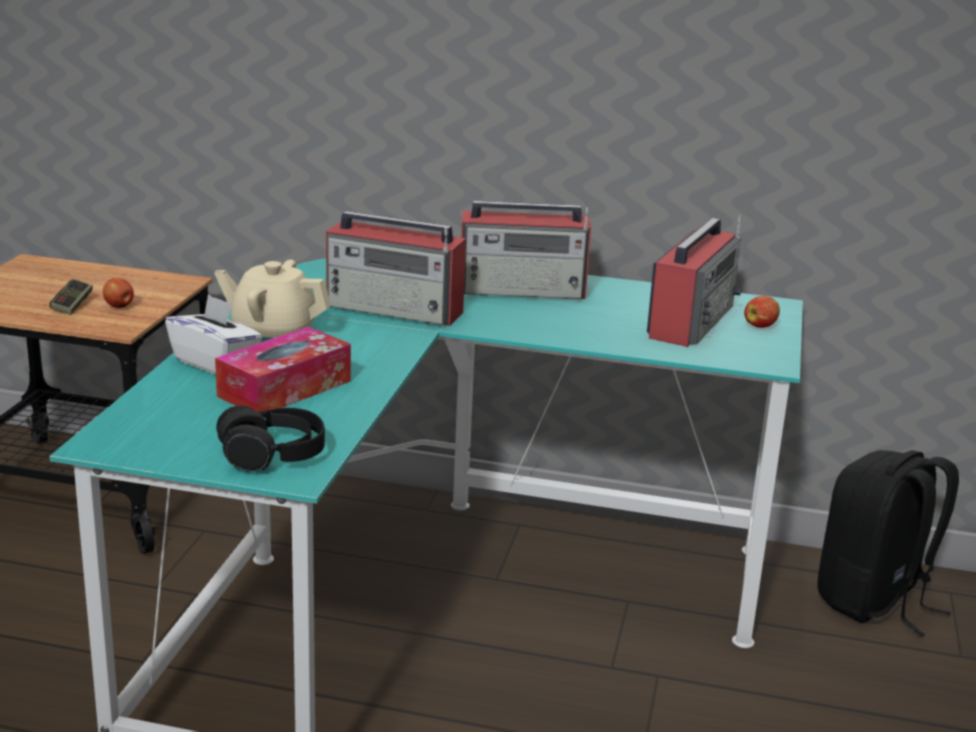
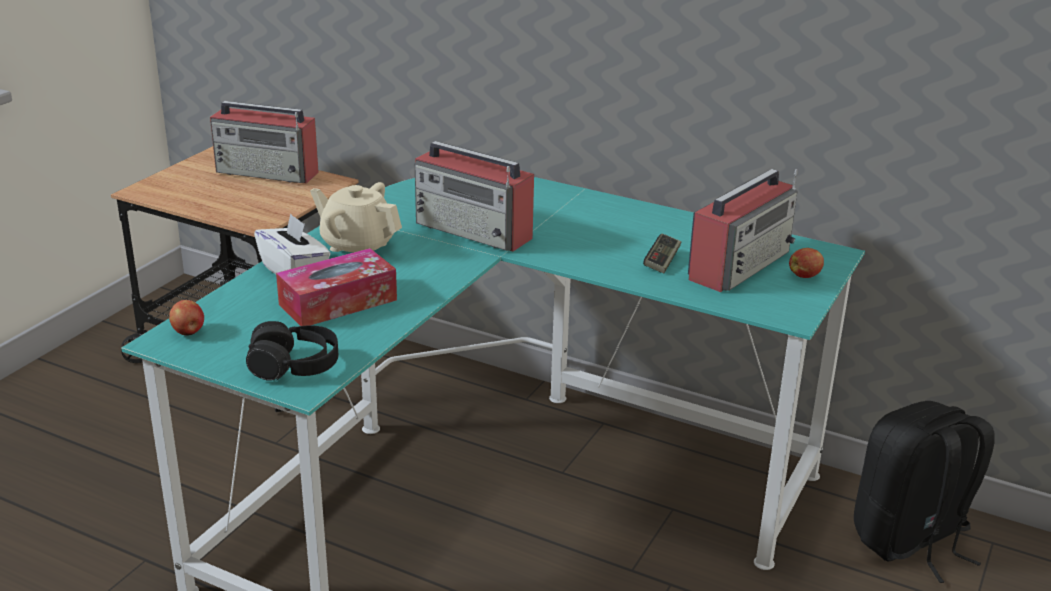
camera: 15 degrees right, 5 degrees up
game controller [50,279,93,315] -> game controller moved to [643,233,681,273]
apple [103,278,134,308] -> apple moved to [169,300,204,336]
radio [461,201,591,299] -> radio moved to [210,101,319,184]

